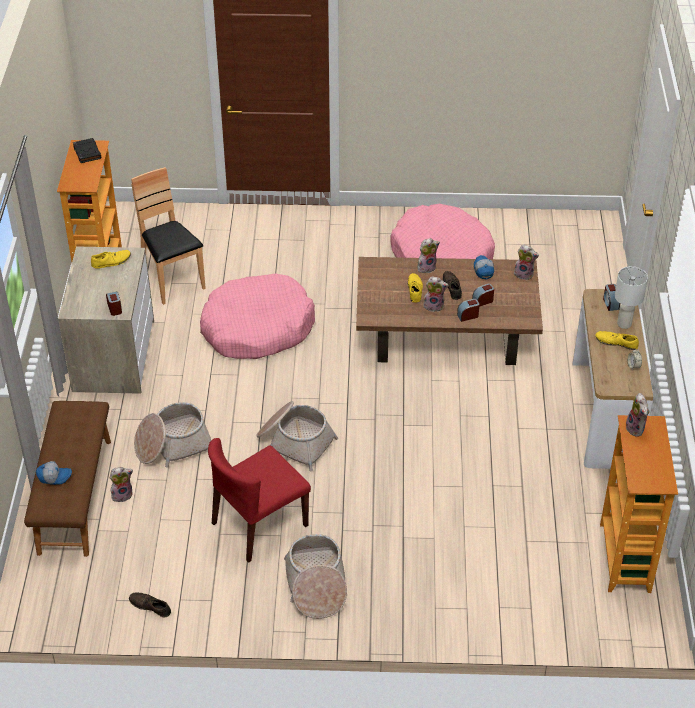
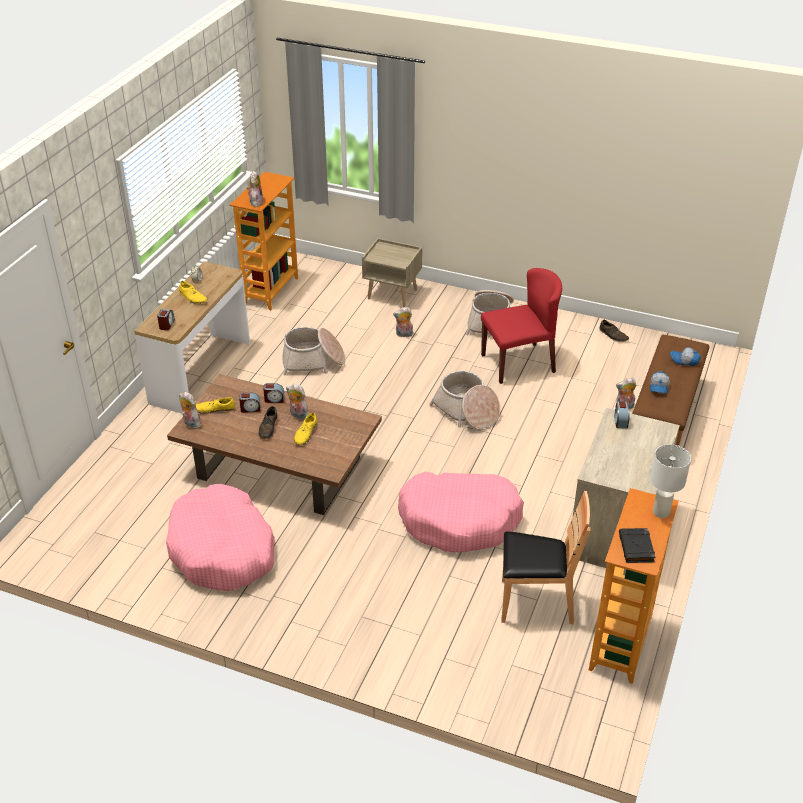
camera: 160 degrees left, 5 degrees down
yellow shoe [91,250,131,269] -> yellow shoe moved to [196,397,235,414]
brown chair [131,167,206,305] -> brown chair turned 75 degrees counterclockwise [501,491,591,624]
basket [134,402,211,468] -> basket moved to [283,327,345,375]
plush toy [418,238,440,273] -> plush toy moved to [393,307,413,337]
cap [474,255,494,280] -> cap moved to [650,371,670,394]
white table lamp [615,266,648,329] -> white table lamp moved to [650,444,691,518]
none -> beige nightstand [362,238,422,307]

